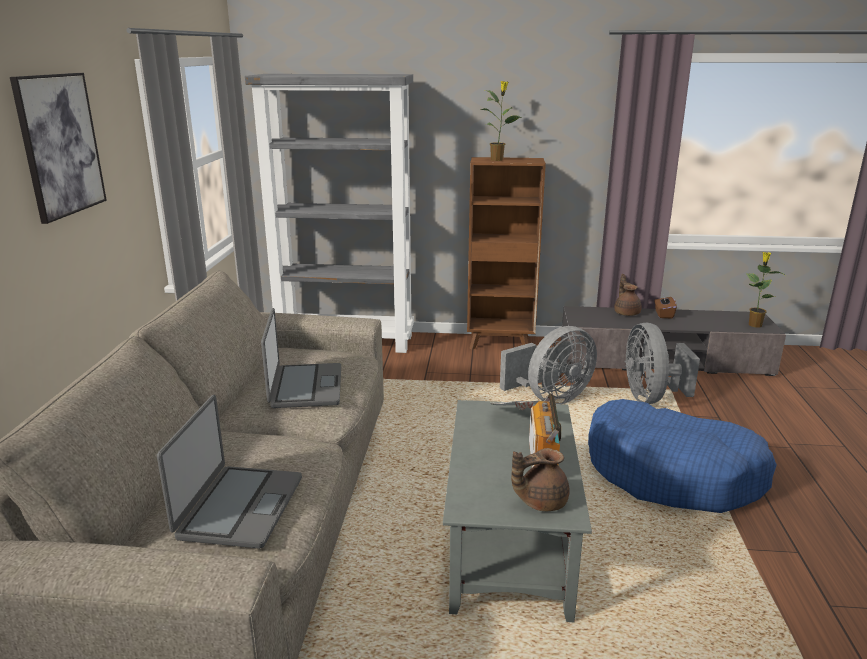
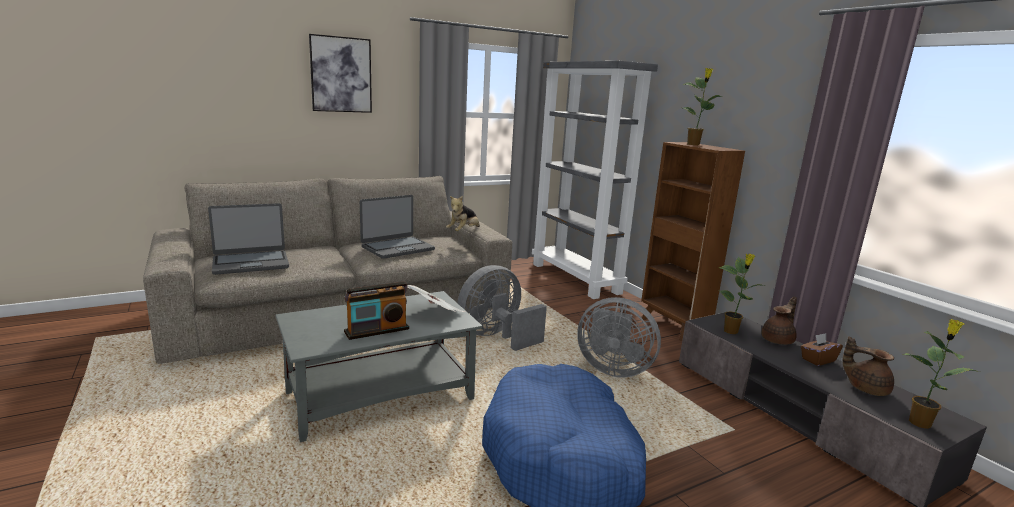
camera: 55 degrees right, 5 degrees down
brown teapot [511,448,570,511] -> brown teapot moved to [843,336,894,396]
grey fan [625,323,700,404] -> grey fan moved to [458,265,547,351]
none -> plush toy [446,196,480,231]
none -> potted plant [719,254,764,334]

